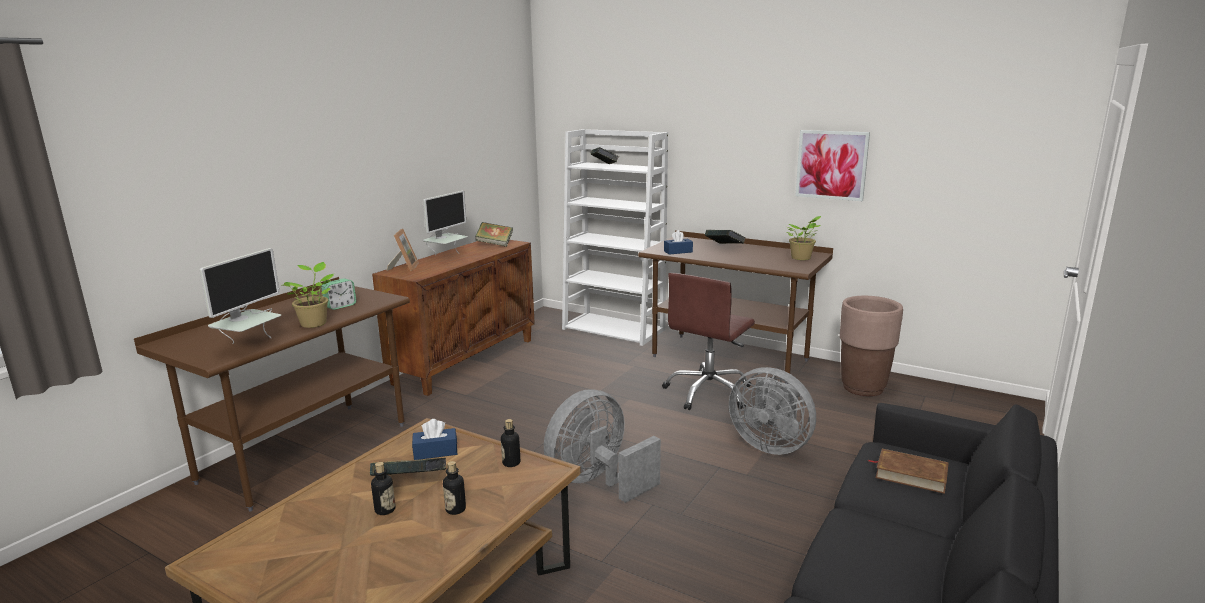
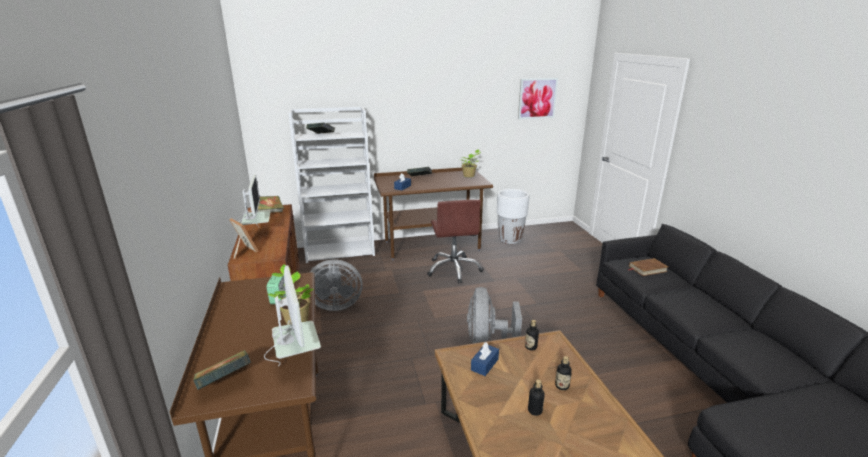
camera: 45 degrees left, 5 degrees up
book [370,458,447,476] -> book moved to [193,350,251,390]
grey fan [729,367,816,455] -> grey fan moved to [309,259,363,311]
picture [795,130,870,201] -> picture moved to [518,78,558,119]
brown planter [840,296,903,396] -> white planter [497,189,529,244]

